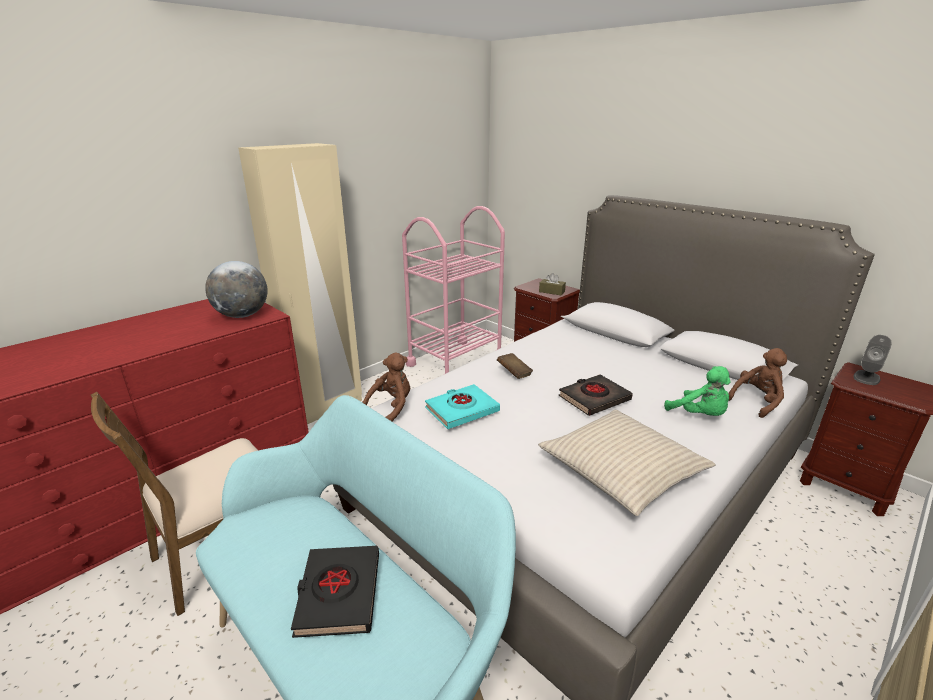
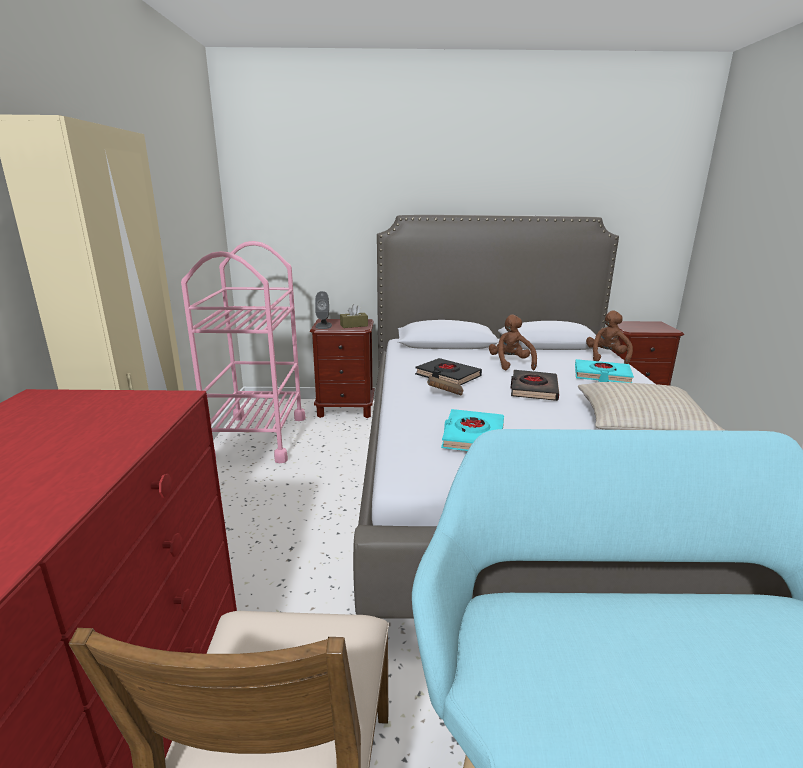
camera: 45 degrees left, 5 degrees down
globe [205,261,268,318] -> none
black book [291,546,379,638] -> black book moved to [415,358,482,385]
brown plush toy [362,352,410,422] -> brown plush toy moved to [489,315,537,370]
green plush toy [664,366,731,416] -> turquoise book [575,359,634,383]
grey speaker [853,335,891,385] -> grey speaker moved to [315,291,332,329]

